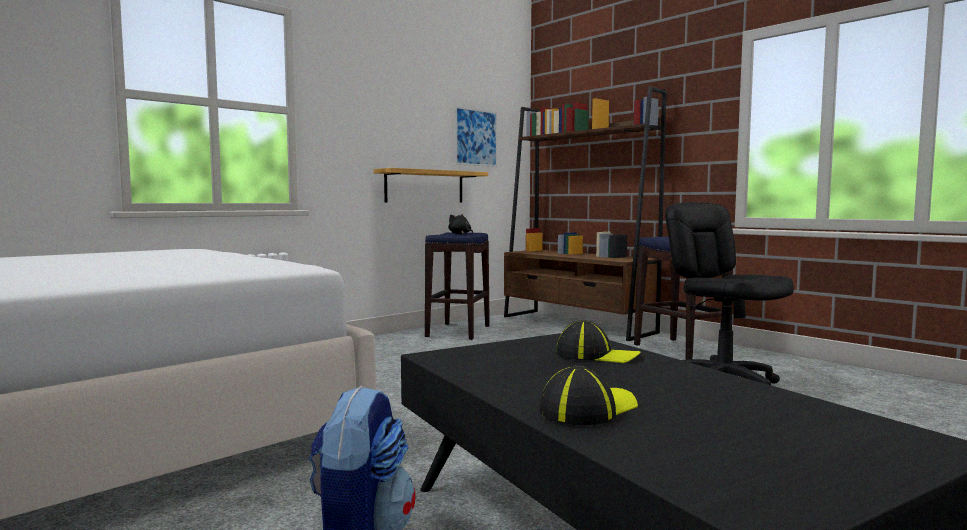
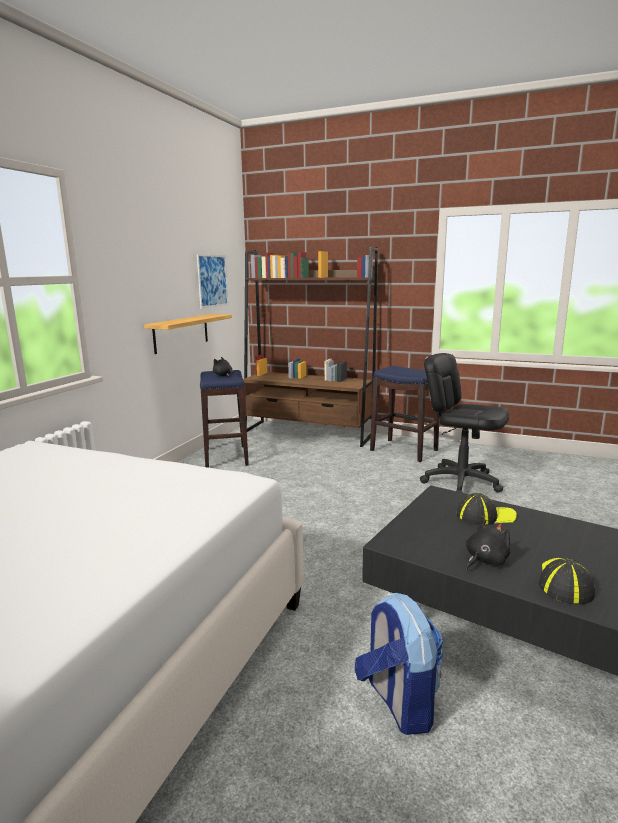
camera: 25 degrees left, 10 degrees up
none -> black plush toy [466,520,510,570]

